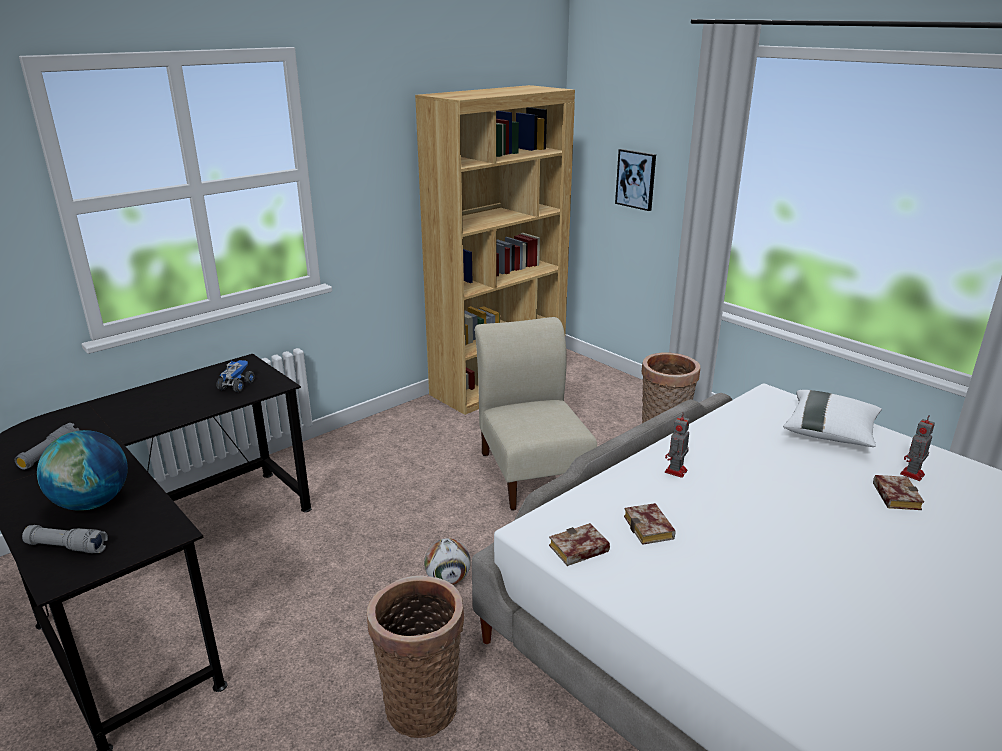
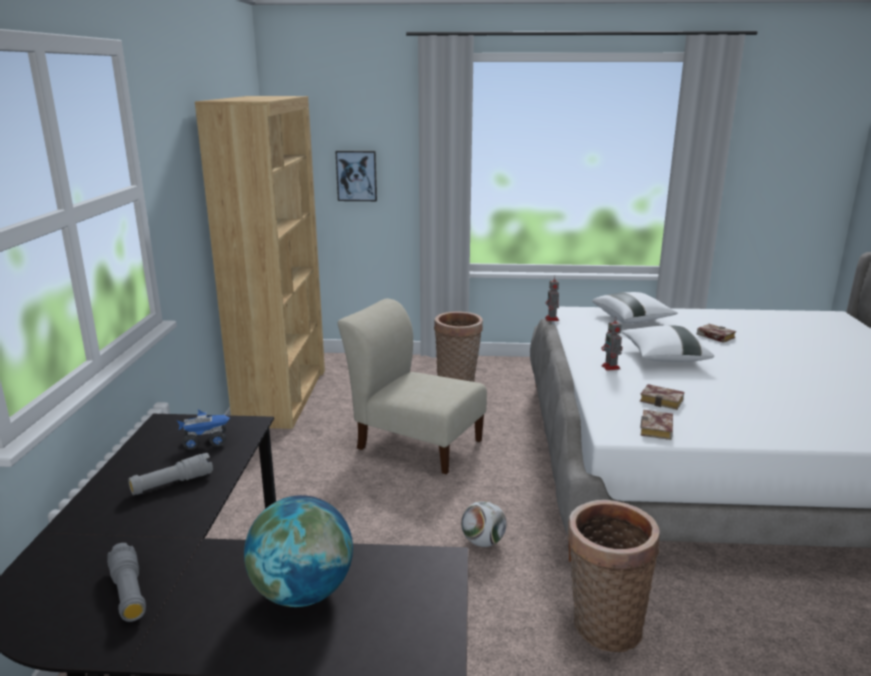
camera: 45 degrees left, 5 degrees down
grey flashlight [22,525,108,553] -> grey flashlight moved to [128,453,213,495]
toy truck [217,360,255,392] -> toy truck turned 105 degrees clockwise [177,410,230,450]
toy robot [900,416,935,481] -> toy robot moved to [545,276,559,321]
none -> white pillow [622,325,714,362]

